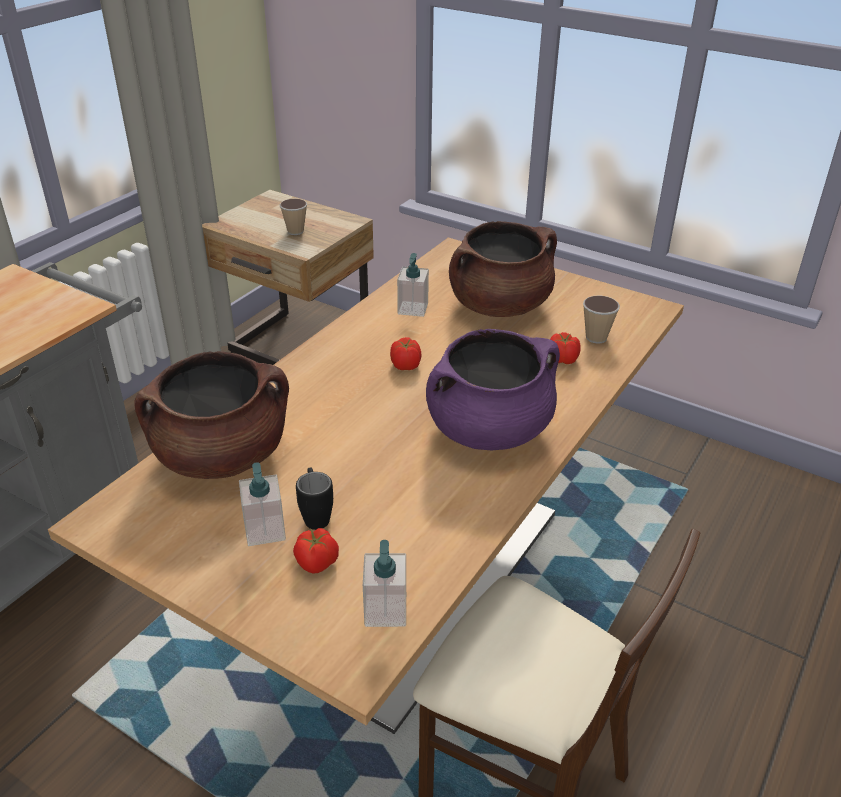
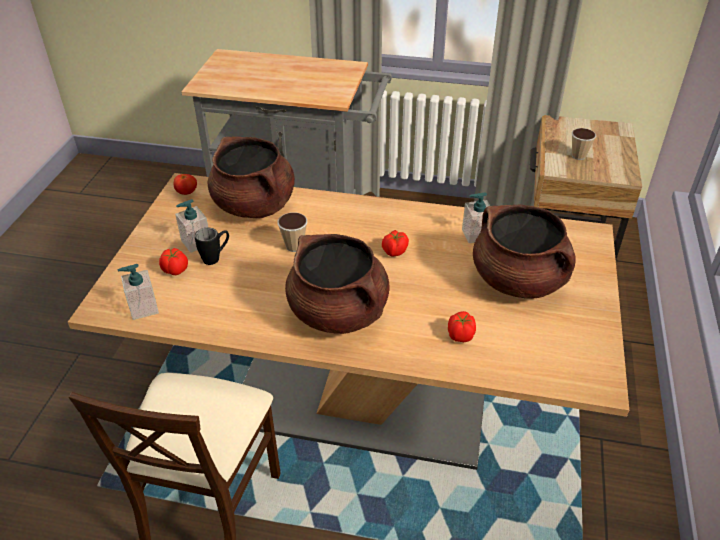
camera: 70 degrees right, 5 degrees up
purple cooking pot [426,329,560,450] -> brown cooking pot [285,234,390,334]
cup [583,295,620,344] -> cup moved to [277,212,307,252]
none -> tomato [174,174,197,195]

